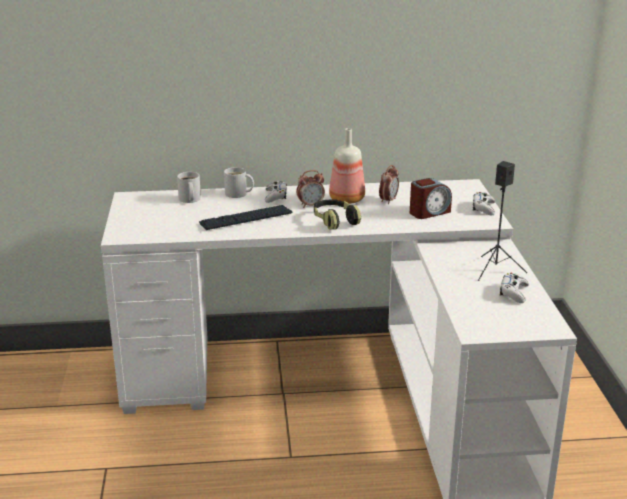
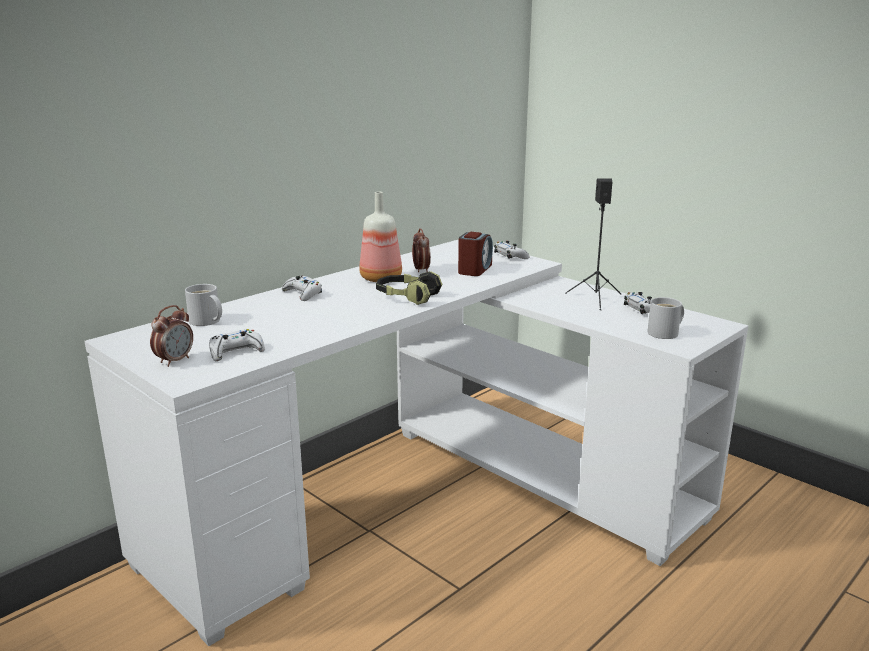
camera: 40 degrees left, 5 degrees down
keyboard [199,205,293,230] -> none
white mug [224,167,254,198] -> white mug moved to [647,297,684,339]
alarm clock [296,170,325,208] -> alarm clock moved to [150,305,193,367]
none -> white game controller [209,329,265,362]

